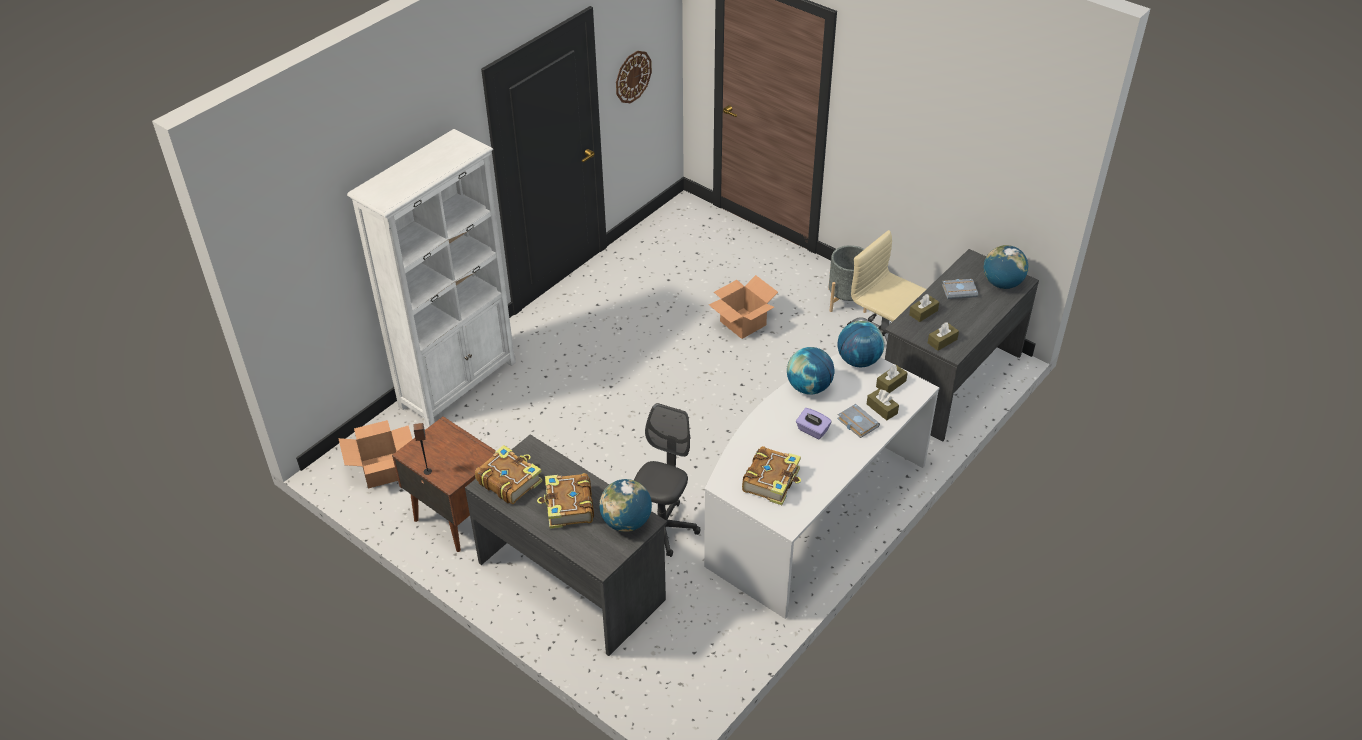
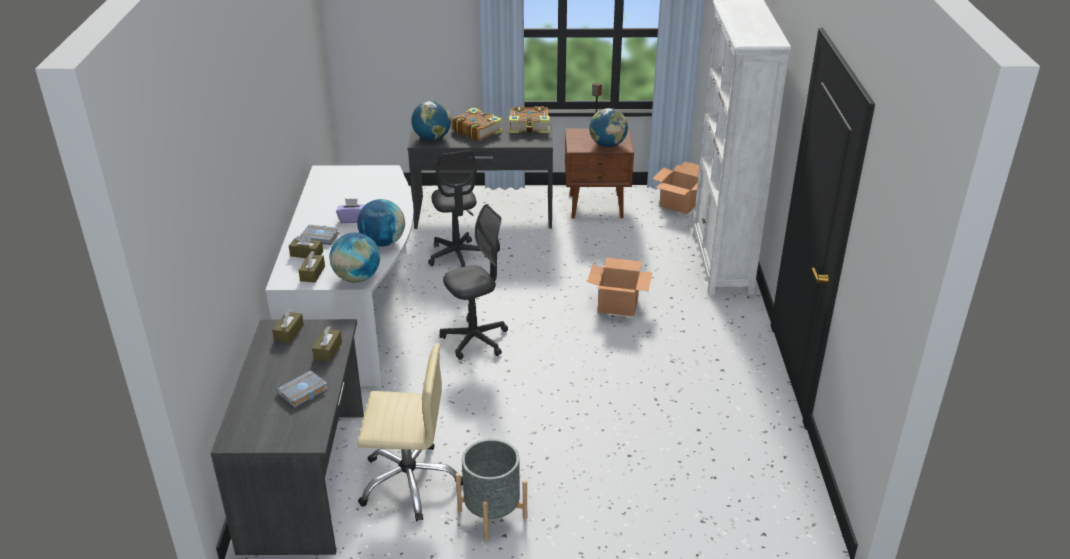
camera: 140 degrees right, 10 degrees down
wall clock [616,51,652,103] -> none
cardboard box [709,275,778,339] -> cardboard box moved to [587,258,652,316]
book [742,446,801,505] -> none
globe [983,245,1028,289] -> globe moved to [589,108,628,147]
none -> grey office chair [440,204,508,360]

